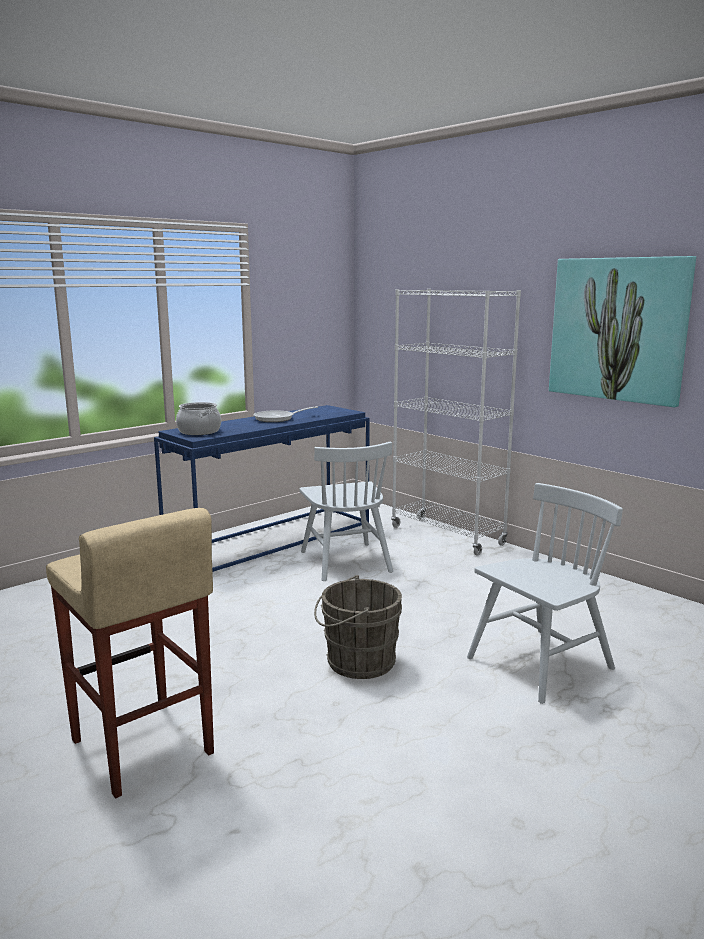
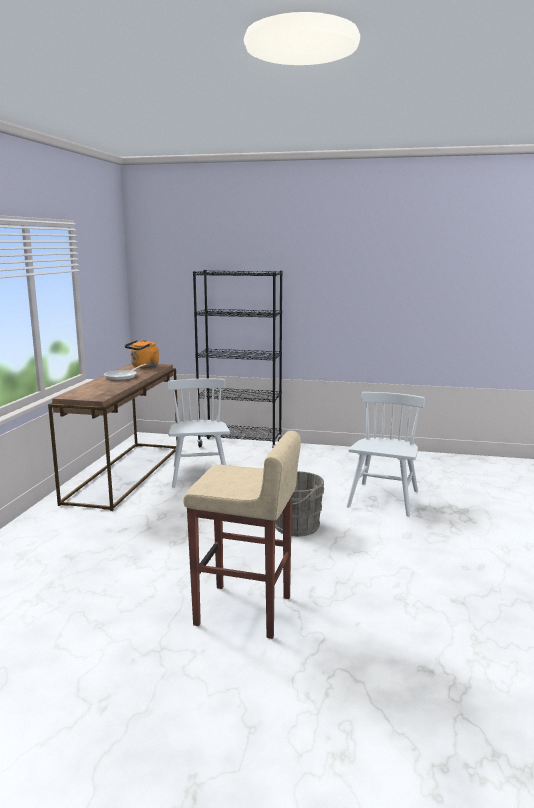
camera: 35 degrees left, 0 degrees up
blue console table [154,405,370,572] -> brown console table [48,363,178,511]
cooking pot [176,402,221,435] -> none
white chair [299,442,393,581] -> white chair turned 135 degrees counterclockwise [168,379,230,488]
white bookcase [391,289,521,556] -> black bookcase [193,270,283,448]
picture [549,256,696,407] -> none
none -> orange kettle [124,340,159,368]

